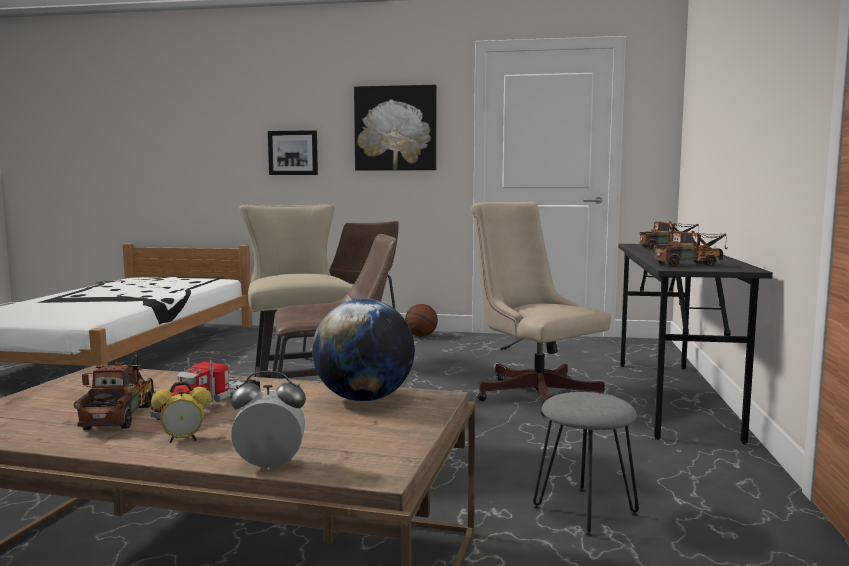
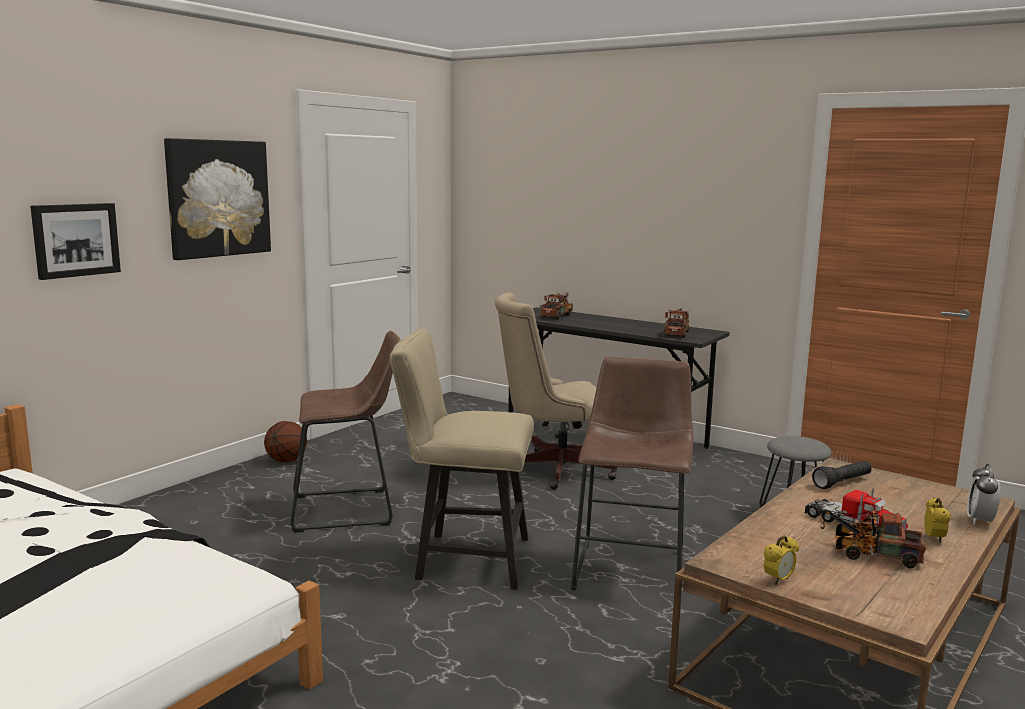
camera: 65 degrees left, 5 degrees up
globe [312,299,415,402] -> black flashlight [812,461,872,489]
none -> alarm clock [763,535,799,585]

